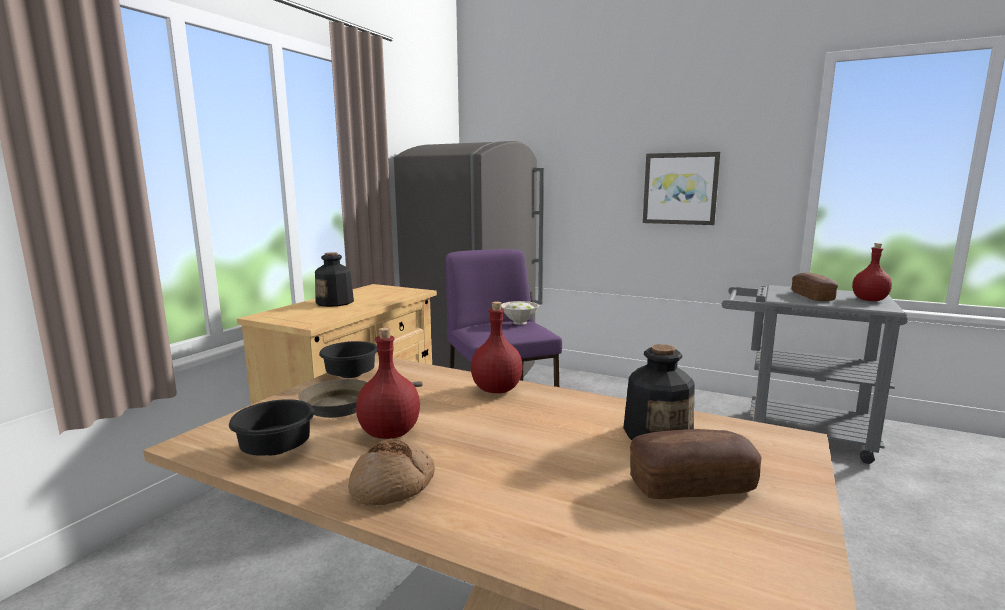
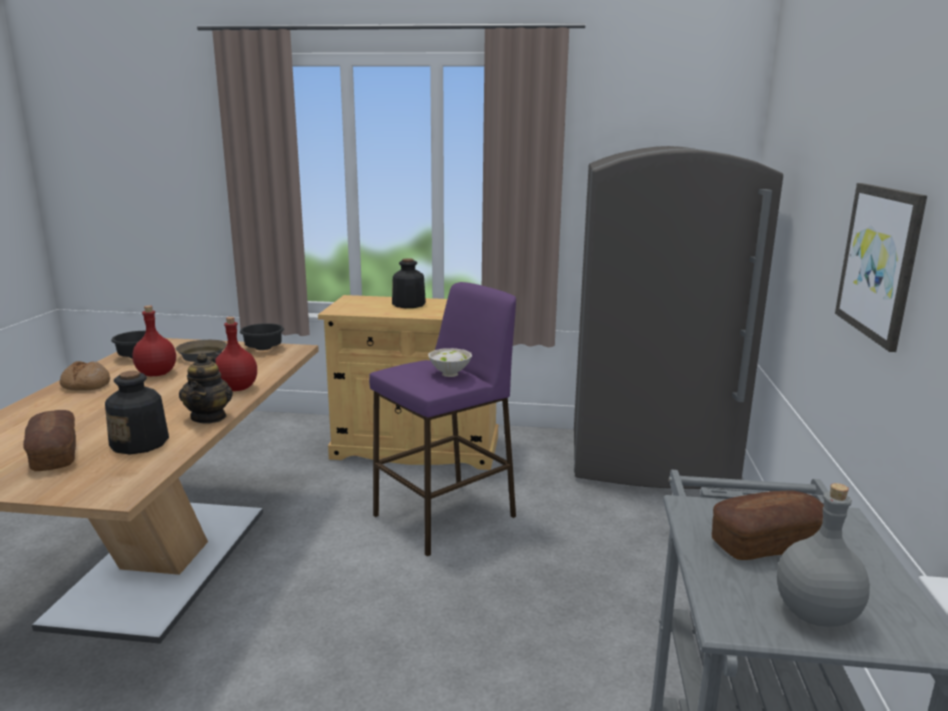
camera: 70 degrees right, 5 degrees up
red bottle [852,243,892,301] -> grey bottle [777,483,870,627]
none -> teapot [179,353,233,424]

